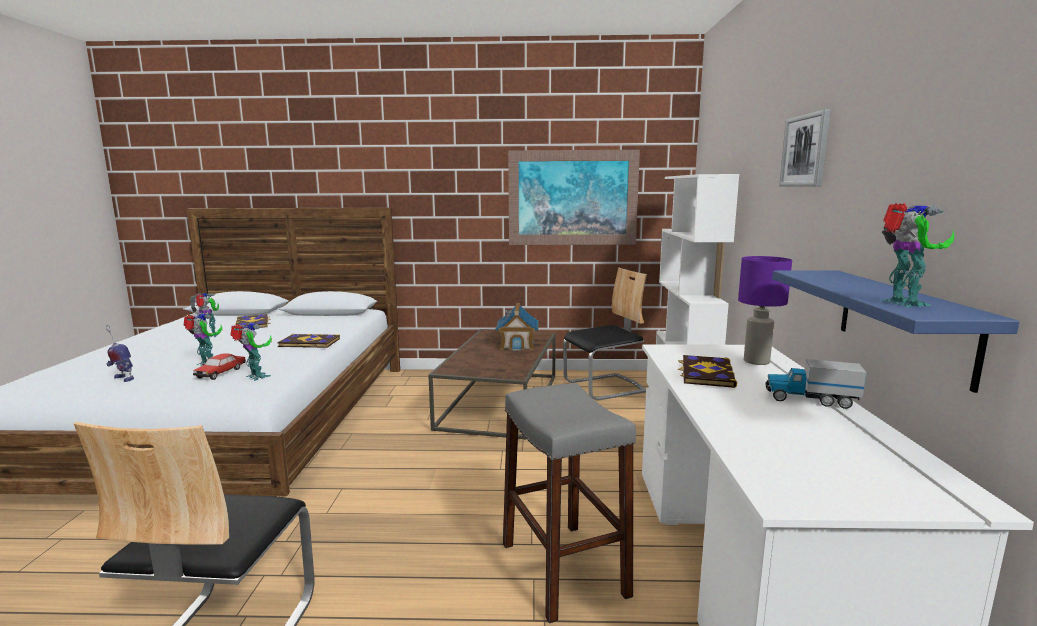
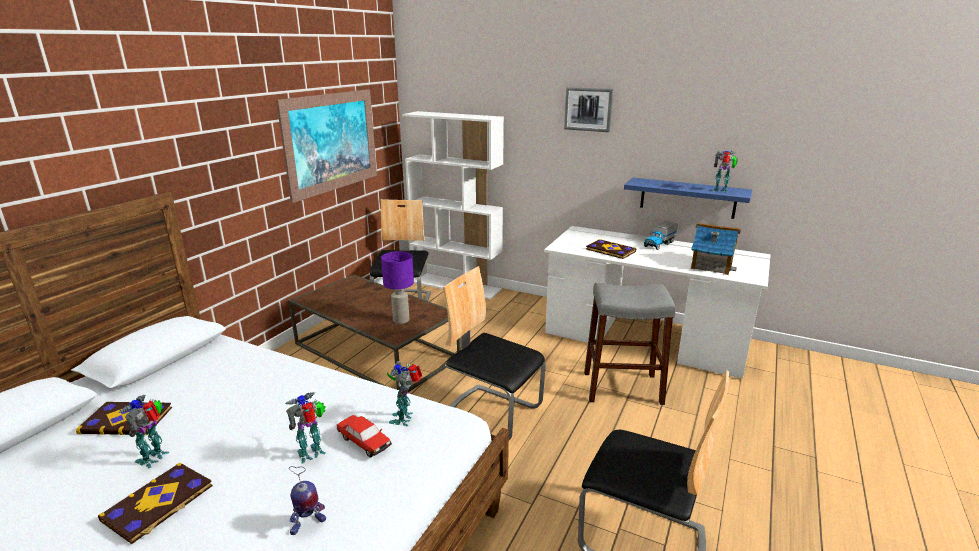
camera: 65 degrees left, 10 degrees up
toy robot [230,322,272,381] -> toy robot turned 60 degrees counterclockwise [387,361,422,426]
book [277,334,340,348] -> book moved to [98,463,213,544]
toy house [495,303,539,351] -> toy house moved to [691,223,741,275]
purple table lamp [738,256,792,365] -> purple table lamp moved to [381,251,414,324]
none -> chair [443,266,546,440]

